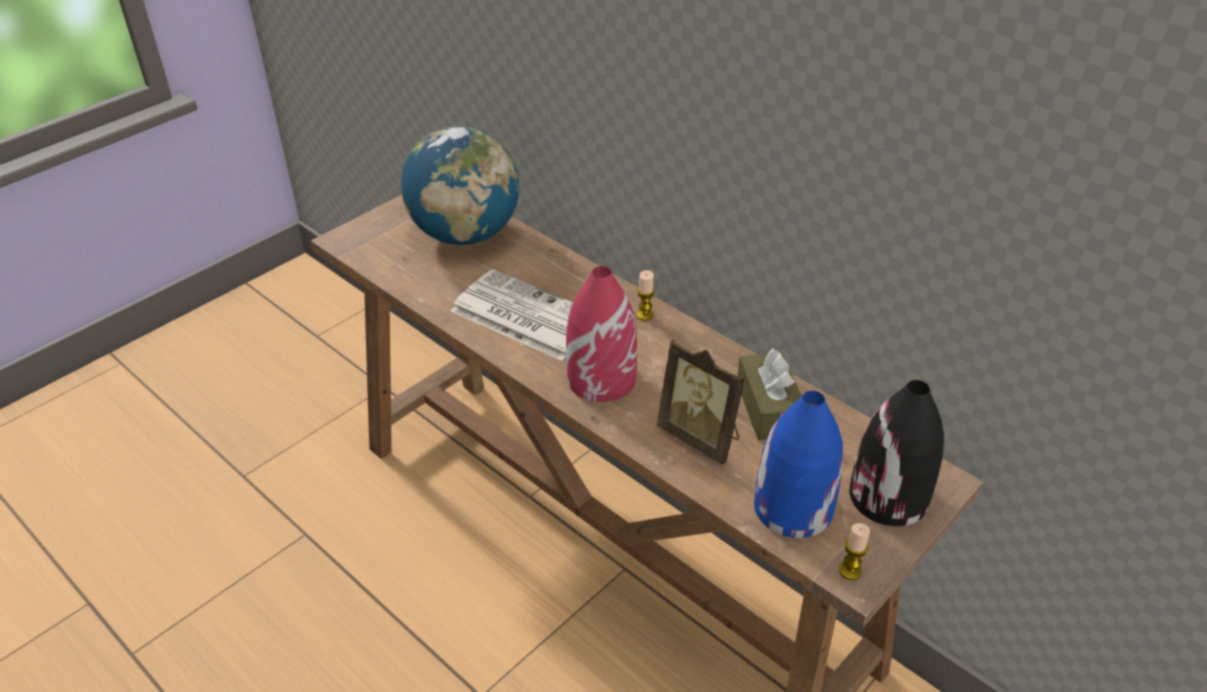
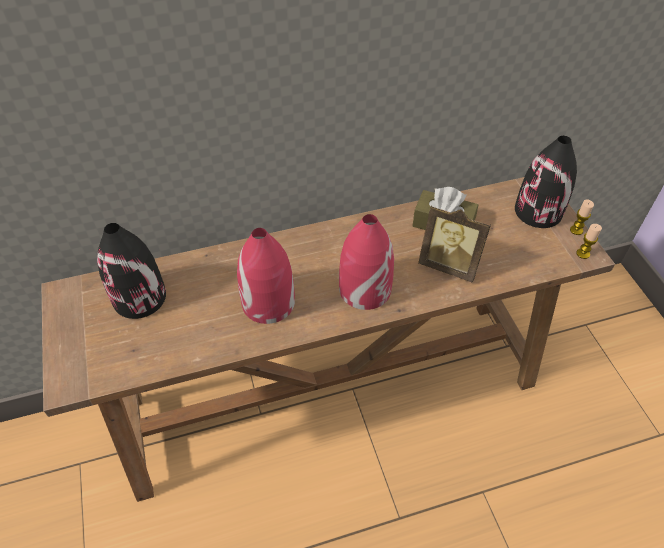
camera: 60 degrees left, 10 degrees up
globe [401,126,519,245] -> black vase [97,223,166,319]
newspaper [451,269,573,361] -> red vase [237,228,295,324]
candle [637,270,655,321] -> candle moved to [570,199,594,235]
picture frame [657,340,745,464] -> picture frame turned 45 degrees clockwise [418,205,491,283]
blue vase [754,391,843,538] -> none

